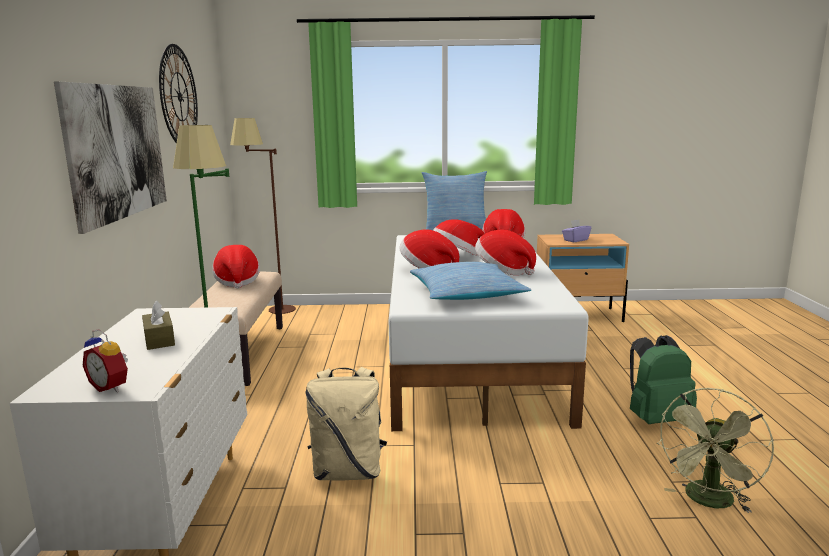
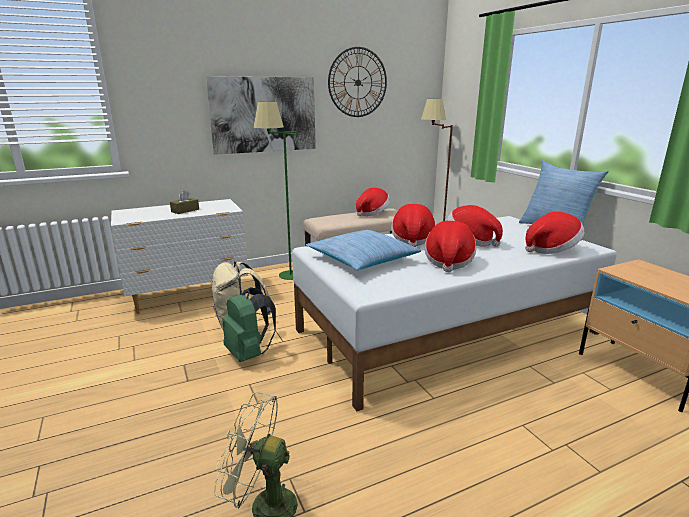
camera: 65 degrees right, 5 degrees up
alarm clock [83,329,128,392] -> none
purple tissue box [562,220,591,242] -> none
green backpack [630,335,697,424] -> green backpack moved to [222,287,276,362]

